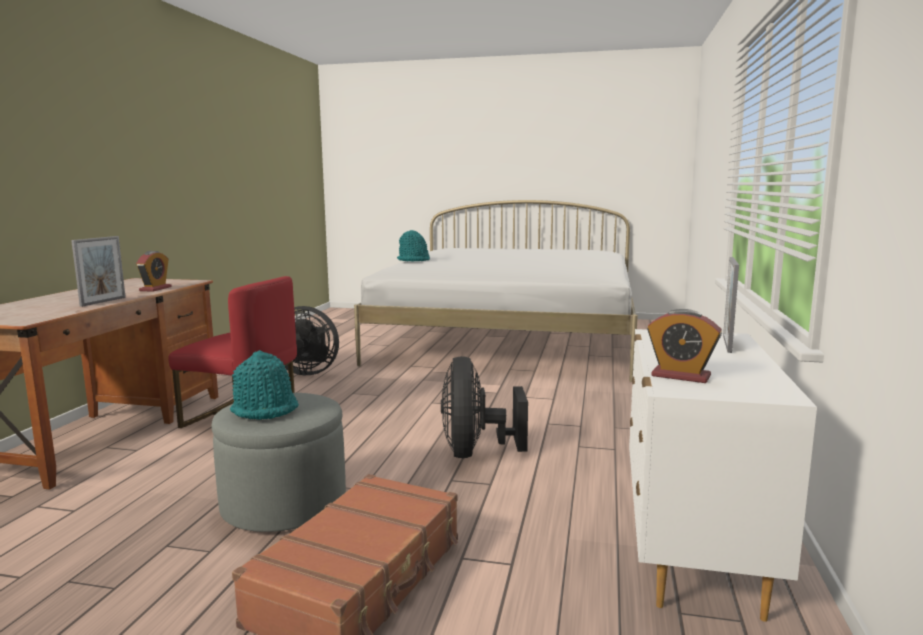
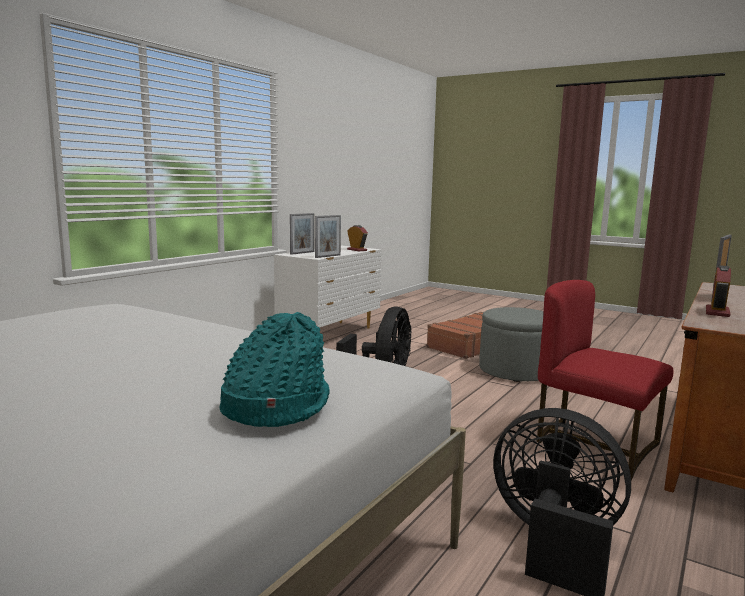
camera: 160 degrees left, 0 degrees up
turquoise hat [230,350,299,420] -> none
none -> picture frame [315,215,341,258]

